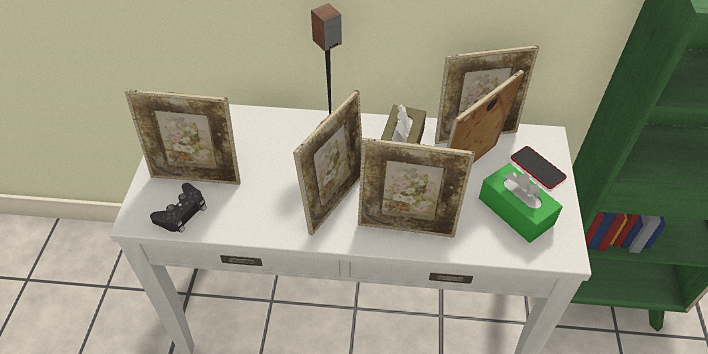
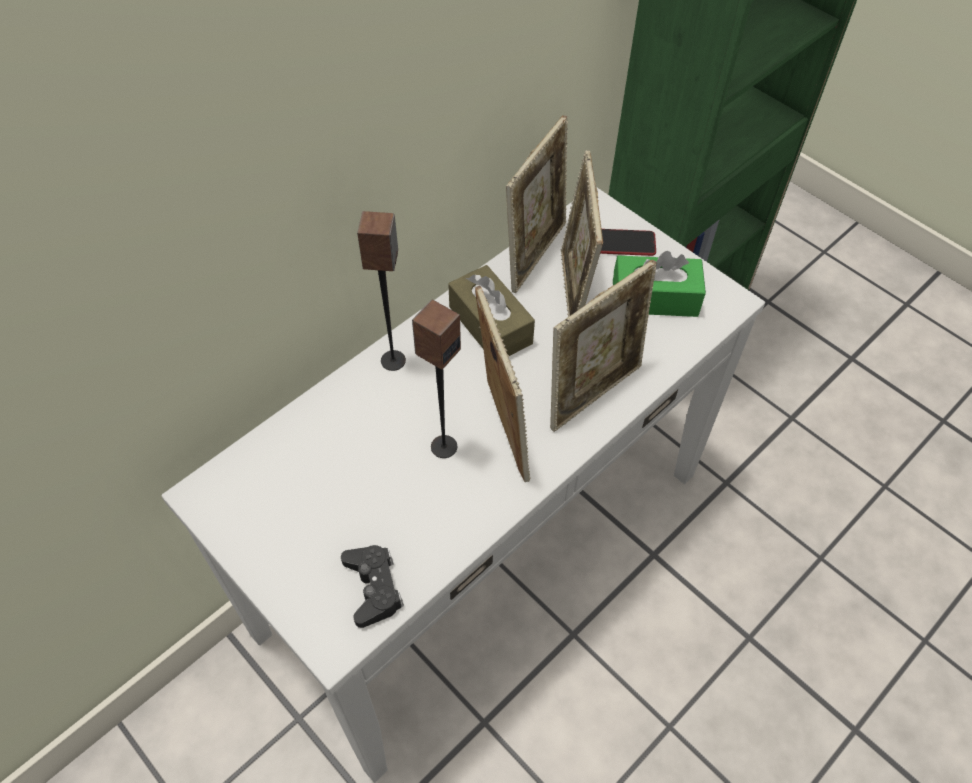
camera: 50 degrees left, 5 degrees up
picture frame [124,89,241,185] -> none
none -> speaker [412,299,461,458]

